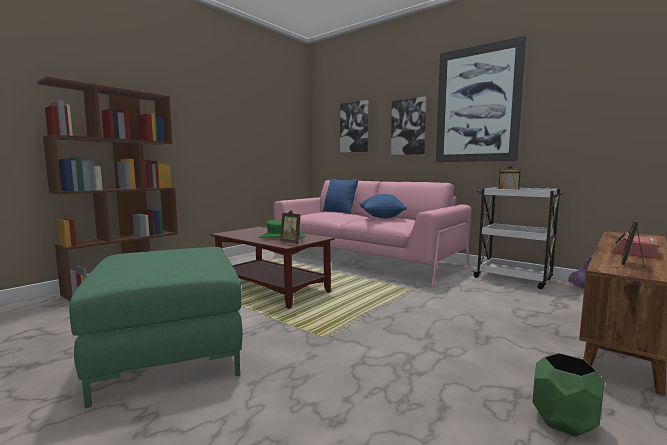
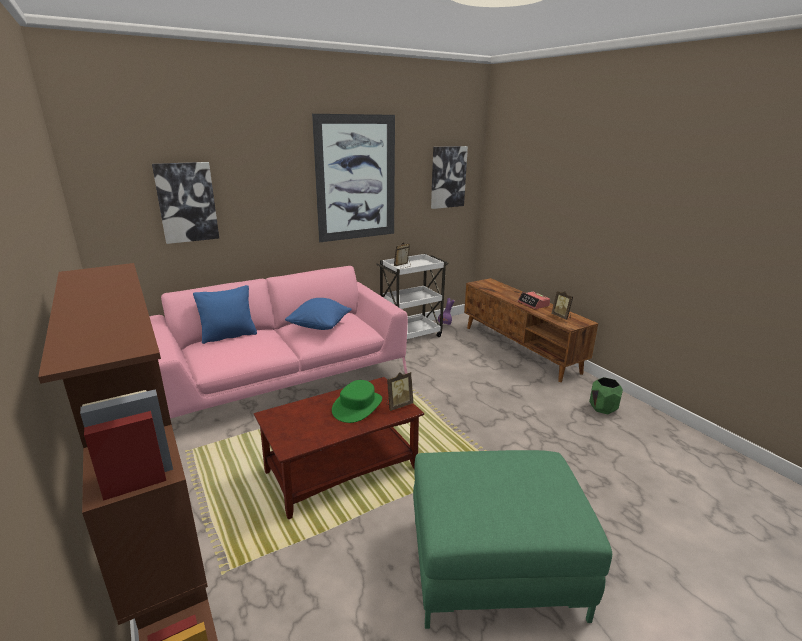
camera: 70 degrees left, 15 degrees up
picture [391,97,426,155] -> picture moved to [431,146,468,209]

